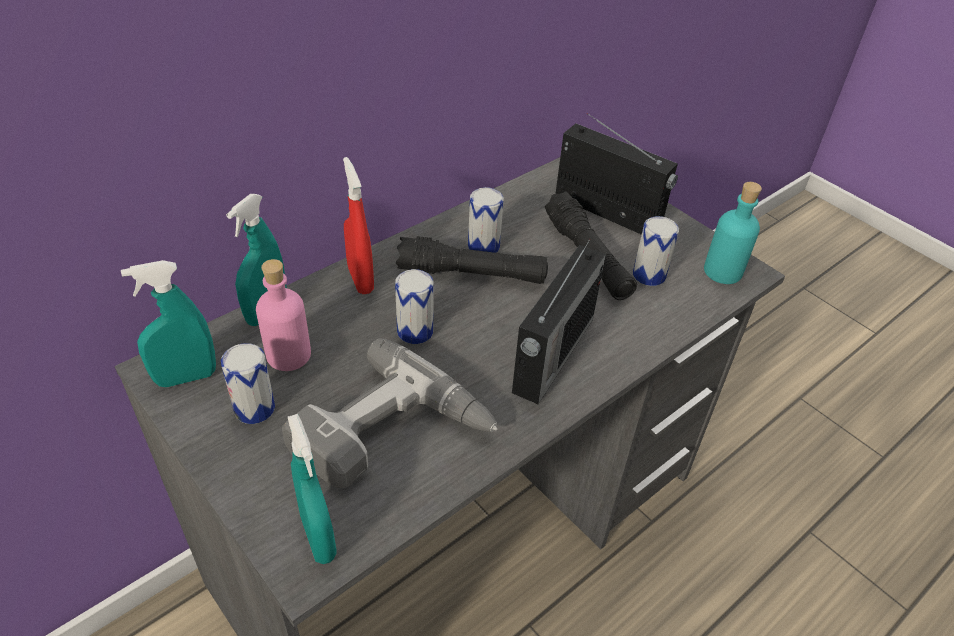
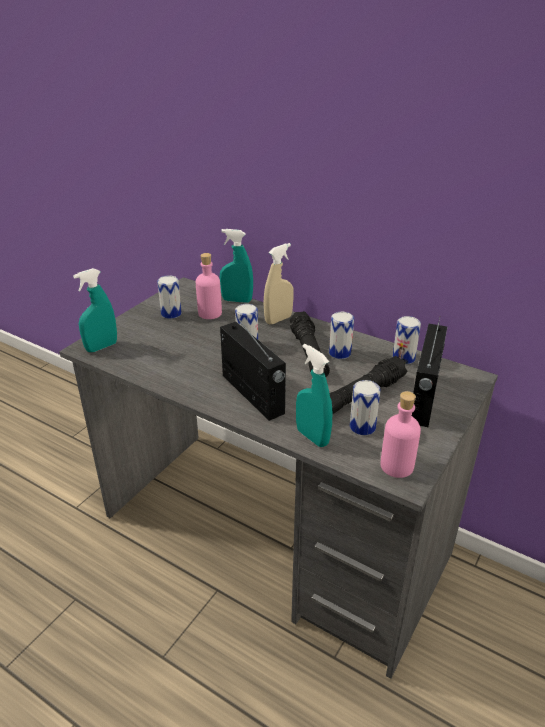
camera: 75 degrees right, 10 degrees down
turquoise spray bottle [121,260,216,387] -> turquoise spray bottle moved to [296,344,332,447]
power drill [282,338,498,488] -> none
red spray bottle [343,157,374,294] -> beige spray bottle [264,243,293,324]
radio [512,239,606,404] -> radio turned 135 degrees counterclockwise [220,314,286,421]
turquoise bottle [704,182,762,284] -> pink bottle [380,391,421,478]
none -> can [393,316,421,364]

